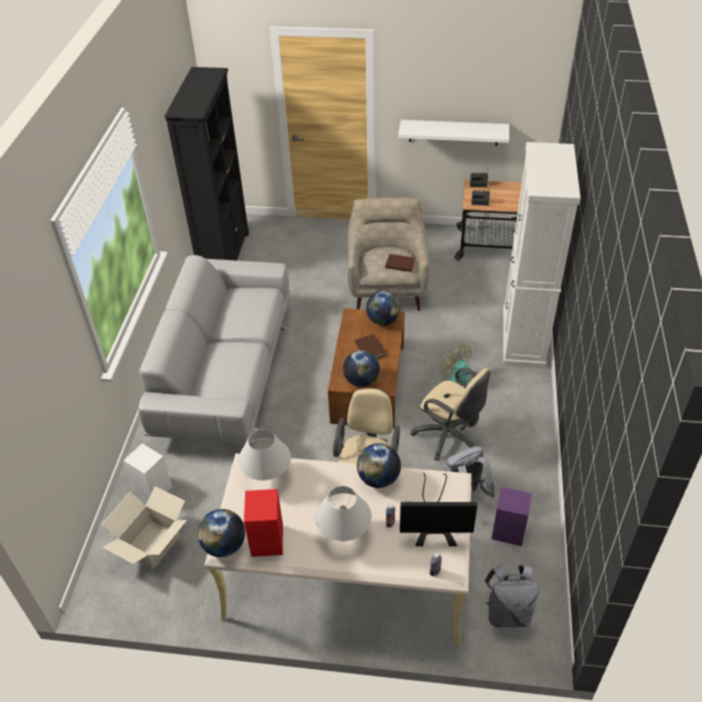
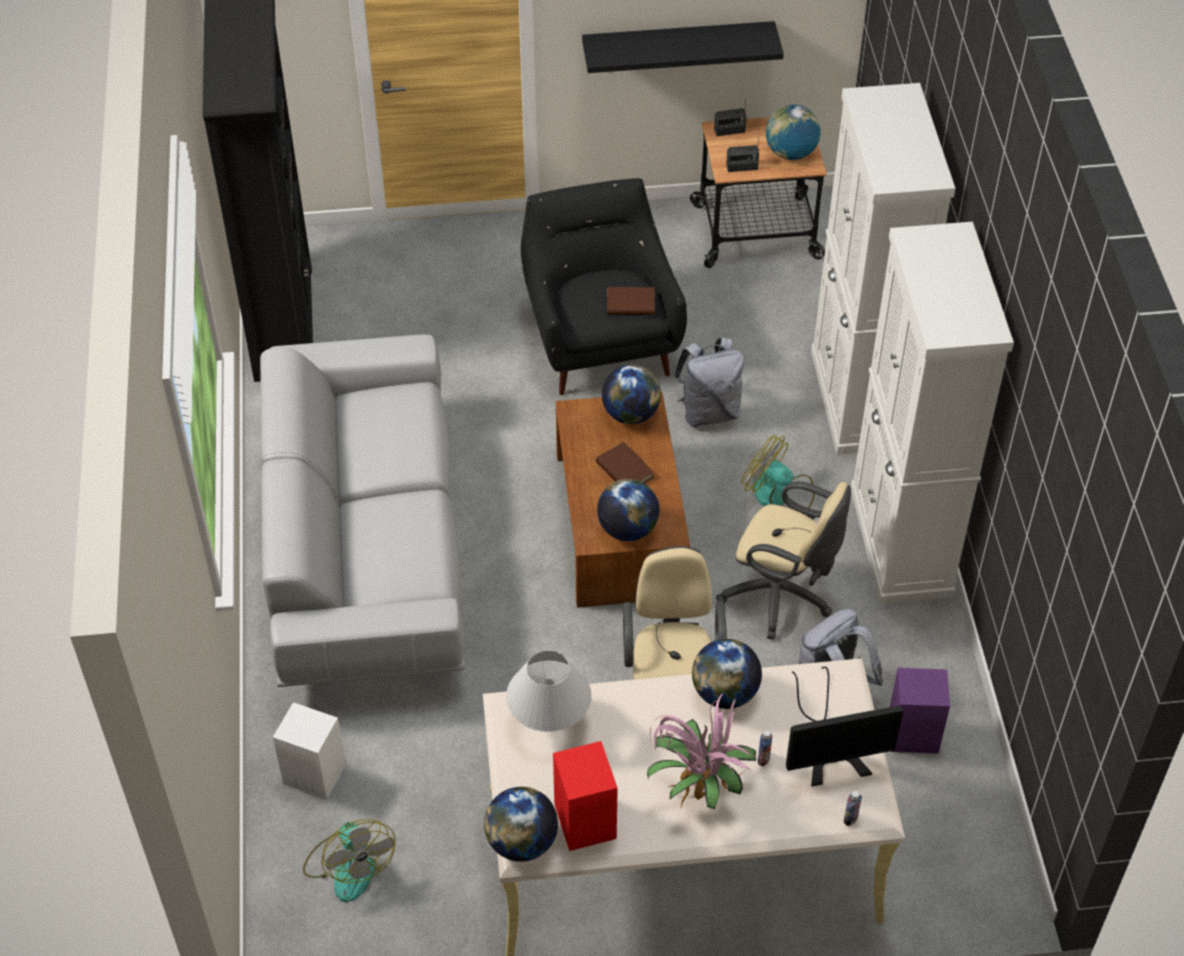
camera: 15 degrees left, 5 degrees up
cardboard box [101,486,187,569] -> fan [303,819,396,902]
white table lamp [315,486,372,541] -> potted plant [647,693,756,810]
beige armchair [348,198,430,311] -> black armchair [521,178,687,395]
white shelf [398,120,509,146] -> black shelf [582,21,784,73]
grey backpack [485,565,539,627] -> grey backpack moved to [673,337,744,427]
none -> globe [766,105,821,160]
none -> white cabinet [851,222,1014,604]

